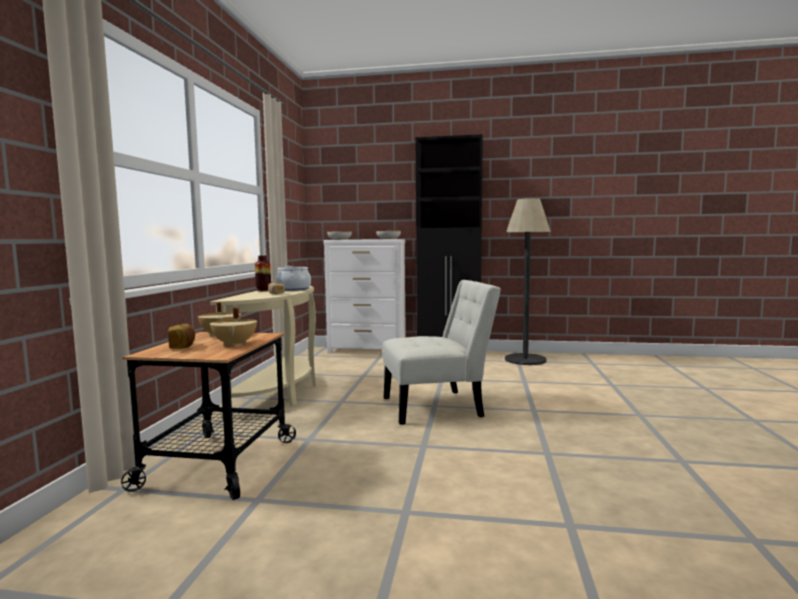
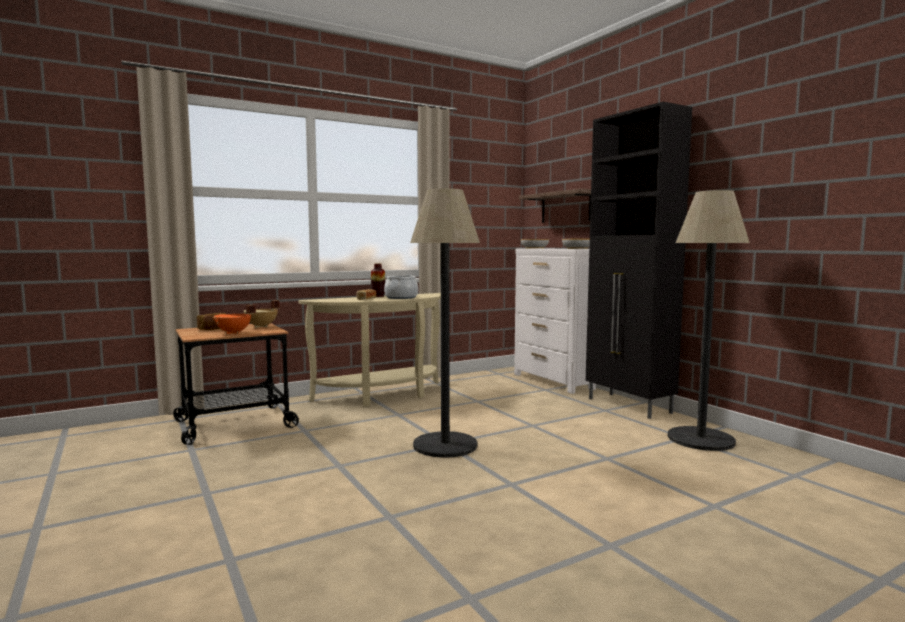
camera: 50 degrees right, 0 degrees up
beige cooking pot [210,307,257,347] -> orange cooking pot [212,305,256,334]
white chair [383,280,501,425] -> floor lamp [410,188,480,458]
none -> shelf [519,189,591,223]

